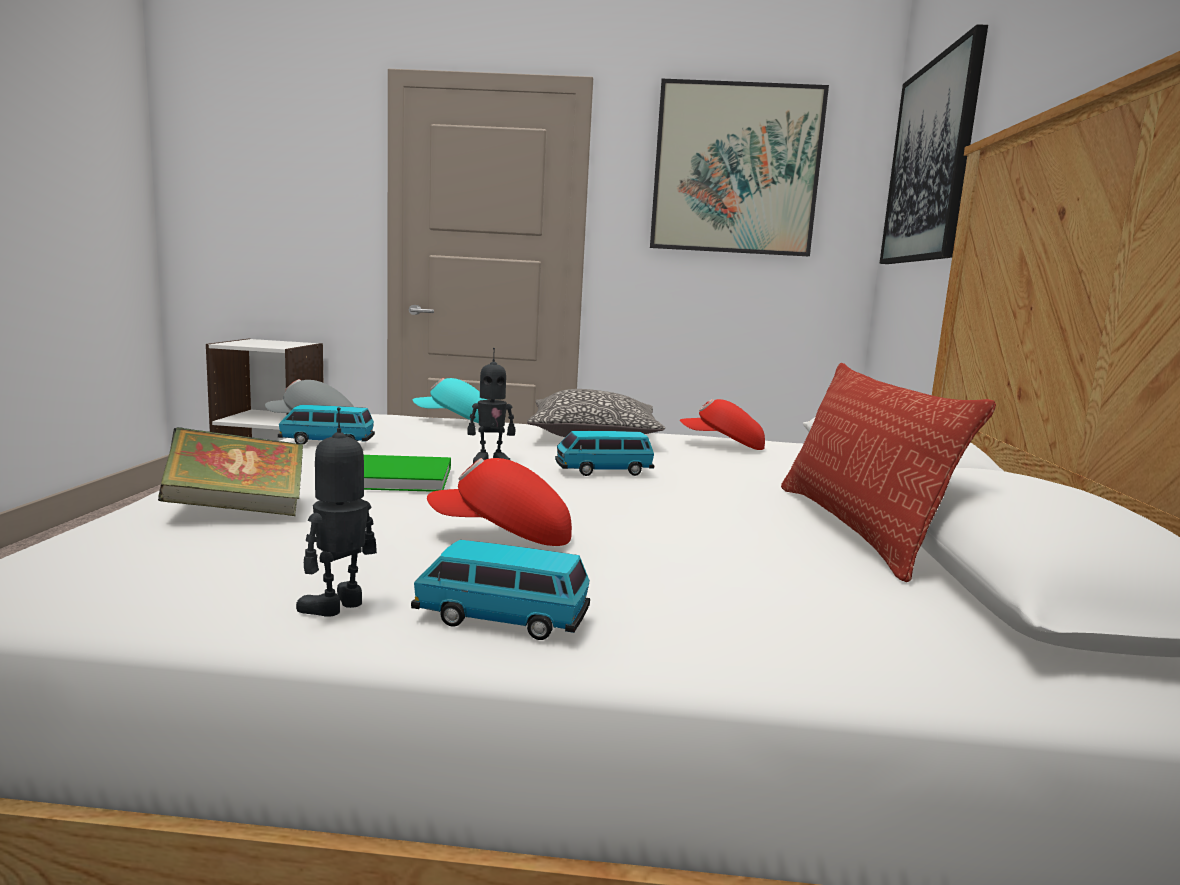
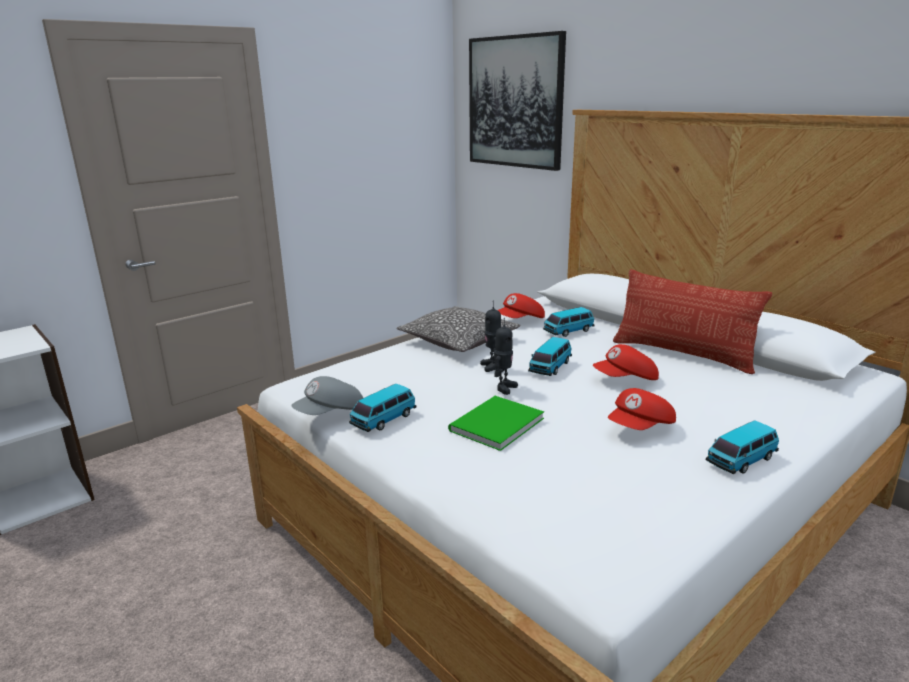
camera: 45 degrees left, 10 degrees up
book [158,427,304,516] -> none
toy robot [296,407,377,617] -> toy robot moved to [480,301,501,372]
turquoise cap [413,378,488,423] -> none
picture [650,79,829,256] -> none
none -> toy car [543,307,595,337]
none -> red cap [593,344,659,380]

